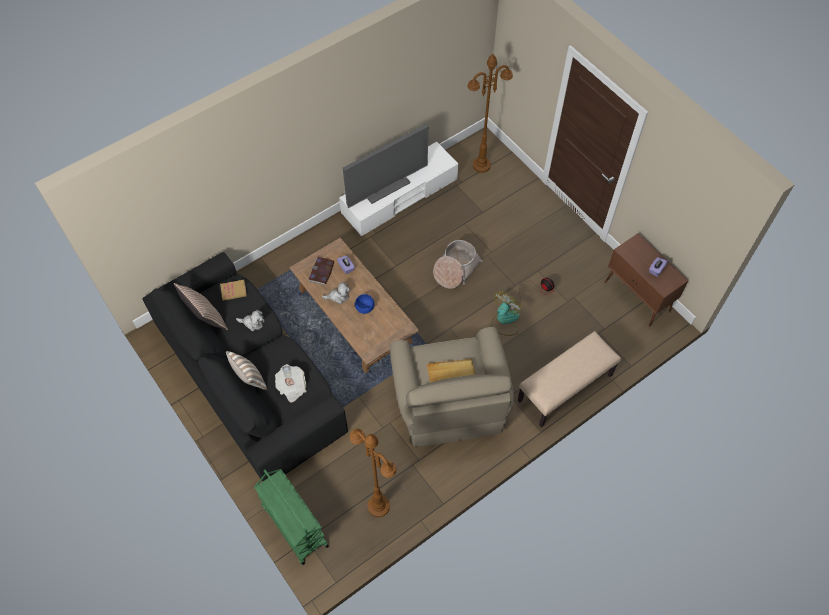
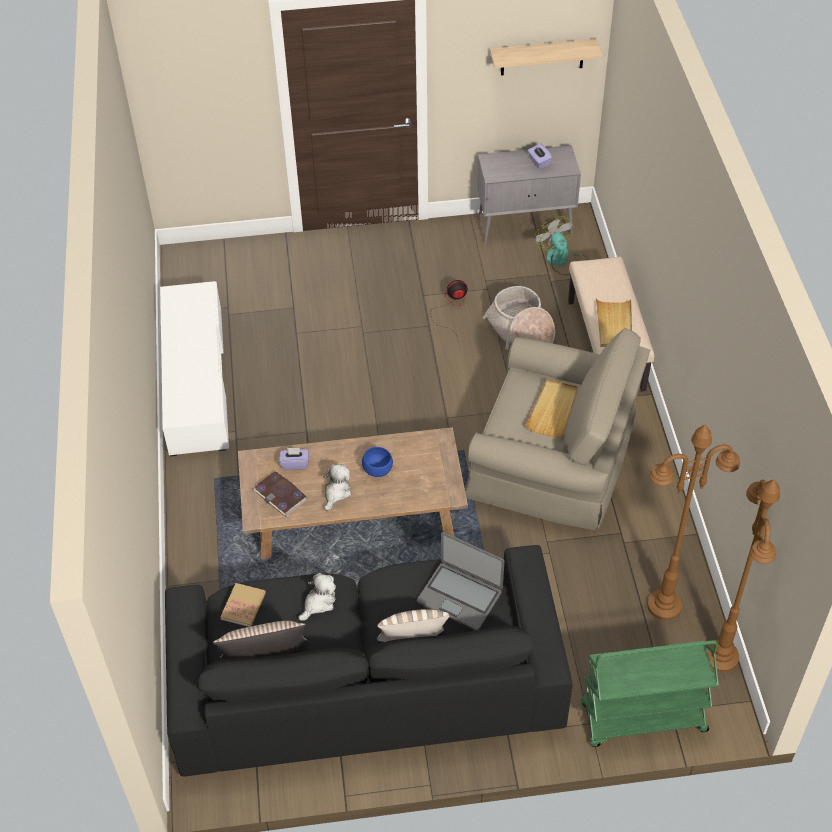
camera: 60 degrees left, 10 degrees down
newspaper [275,364,307,403] -> laptop [417,532,504,630]
television [343,125,428,208] -> none
basket [433,240,483,289] -> basket moved to [482,286,555,349]
brown floor lamp [467,54,513,173] -> brown floor lamp moved to [706,480,780,673]
fan [491,291,522,336] -> fan moved to [535,216,587,276]
brown cabinet [605,233,688,327] -> grey cabinet [477,145,581,245]
none -> shelf [490,39,603,75]
none -> beige tray [596,299,632,347]

